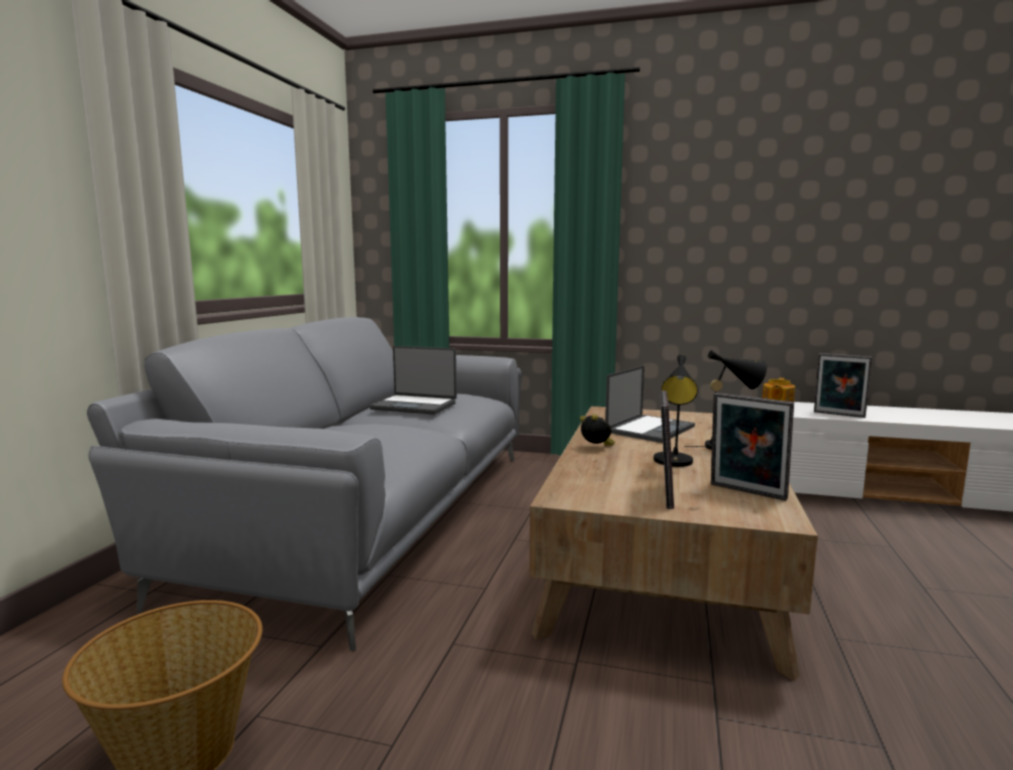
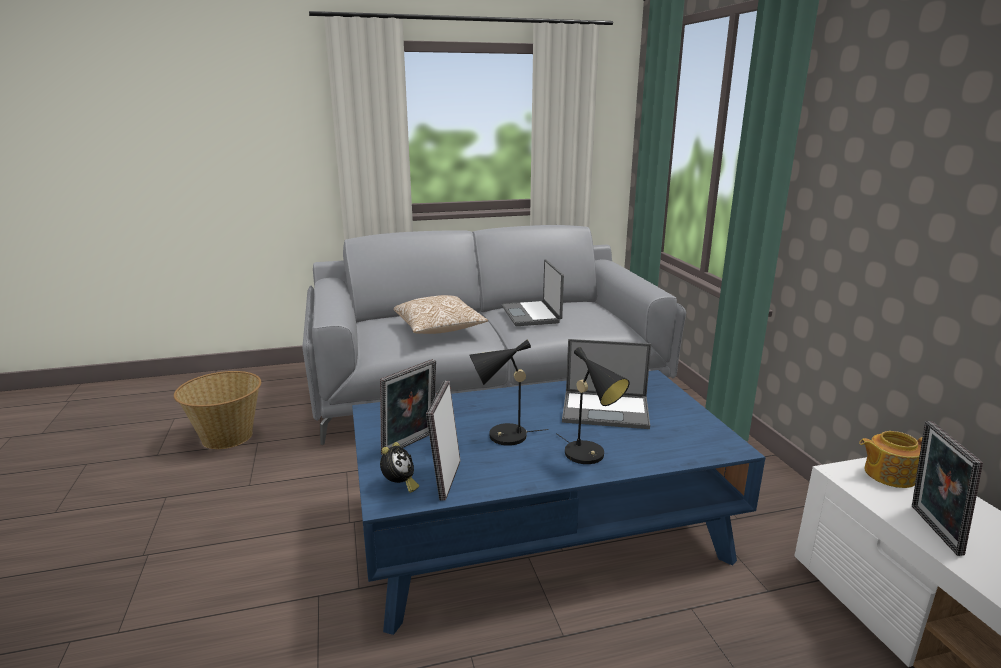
camera: 60 degrees right, 10 degrees up
brown coffee table [530,406,818,681] -> blue coffee table [352,370,766,635]
alarm clock [580,414,615,446] -> alarm clock moved to [380,442,419,493]
picture frame [660,391,674,509] -> picture frame turned 150 degrees clockwise [380,359,436,455]
none -> pillow [394,295,488,334]

